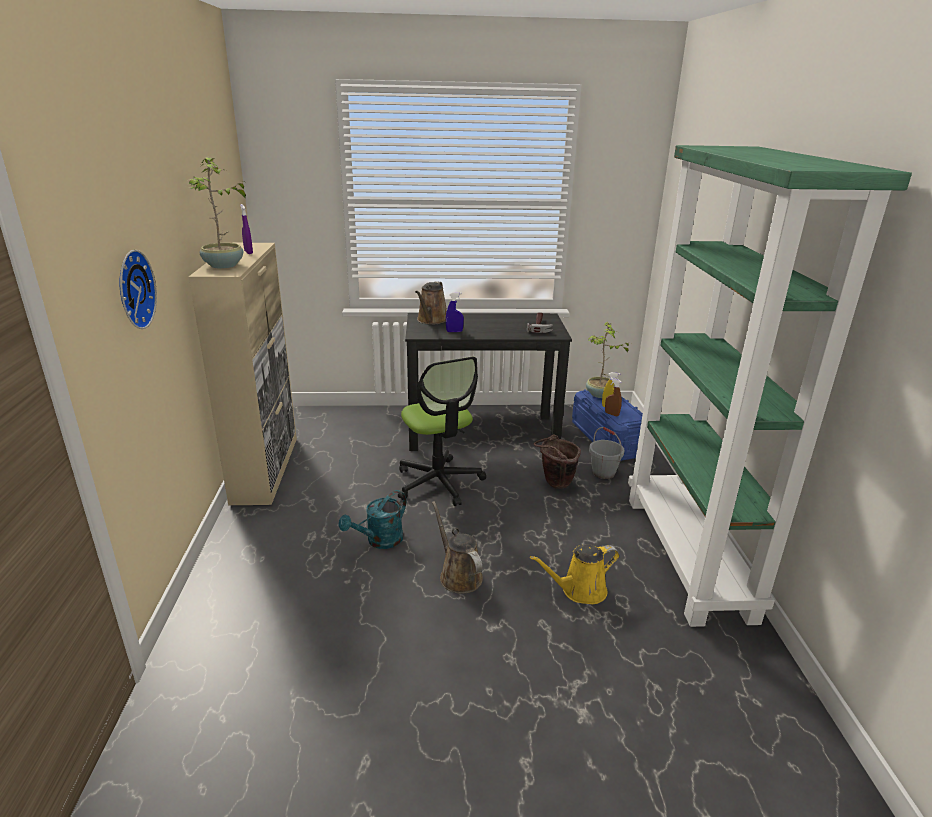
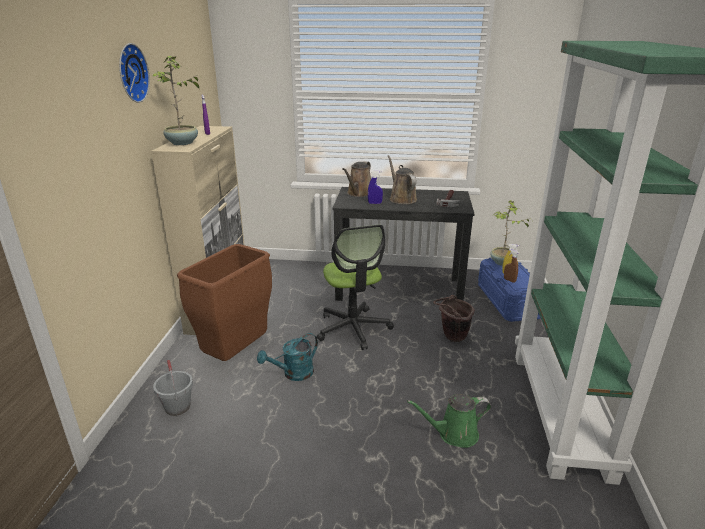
camera: 10 degrees right, 0 degrees up
wall clock [120,250,157,329] -> wall clock moved to [119,43,150,103]
brown watering can [432,501,483,593] -> brown watering can moved to [388,155,417,204]
yellow watering can [530,544,620,604] -> green watering can [407,394,491,448]
grey bucket [589,427,625,479] -> grey bucket moved to [153,360,193,416]
none -> brown trash can [177,244,272,361]

